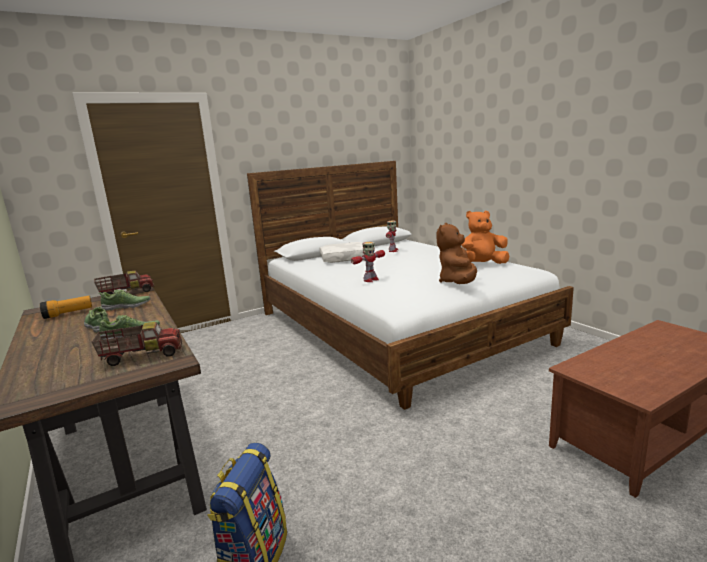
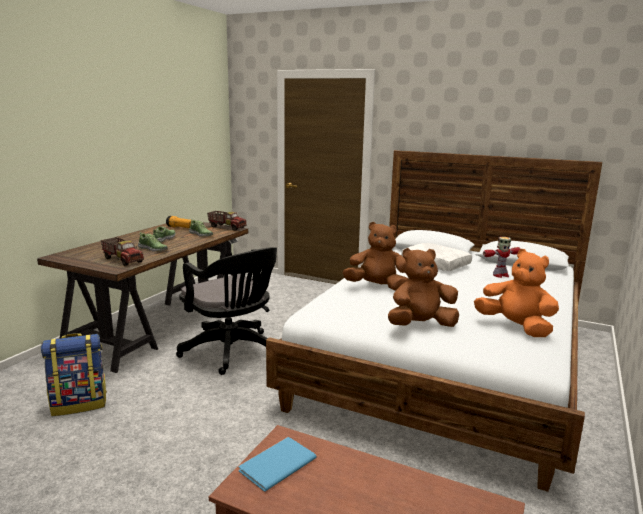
camera: 55 degrees right, 0 degrees up
toy robot [351,242,385,282] -> brown plush toy [342,222,408,291]
none -> black office chair [176,247,277,375]
none -> blue book [239,437,317,492]

